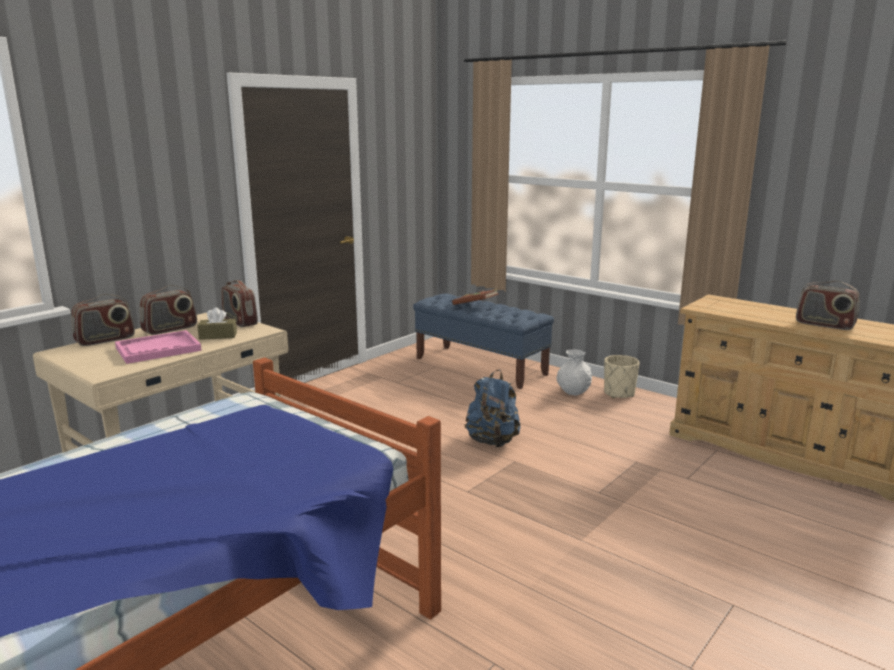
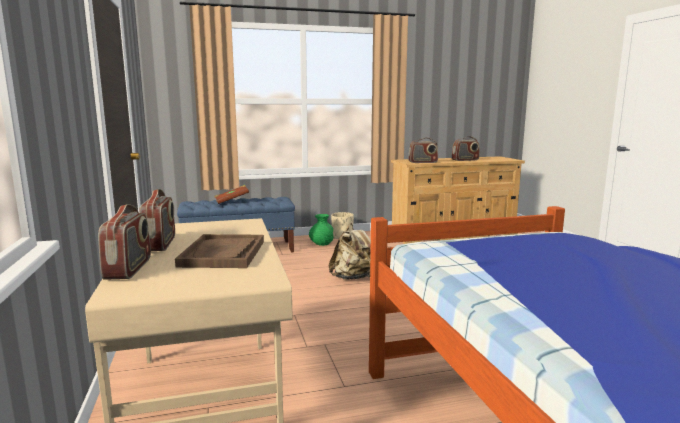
camera: 55 degrees left, 5 degrees down
pink tray [115,330,202,364] -> brown tray [175,234,264,268]
brown tissue box [197,307,237,340] -> none
radio [221,280,258,327] -> radio moved to [408,137,438,163]
blue backpack [465,370,521,448] -> beige backpack [329,223,371,280]
white vase [557,349,592,396] -> green vase [309,214,334,246]

